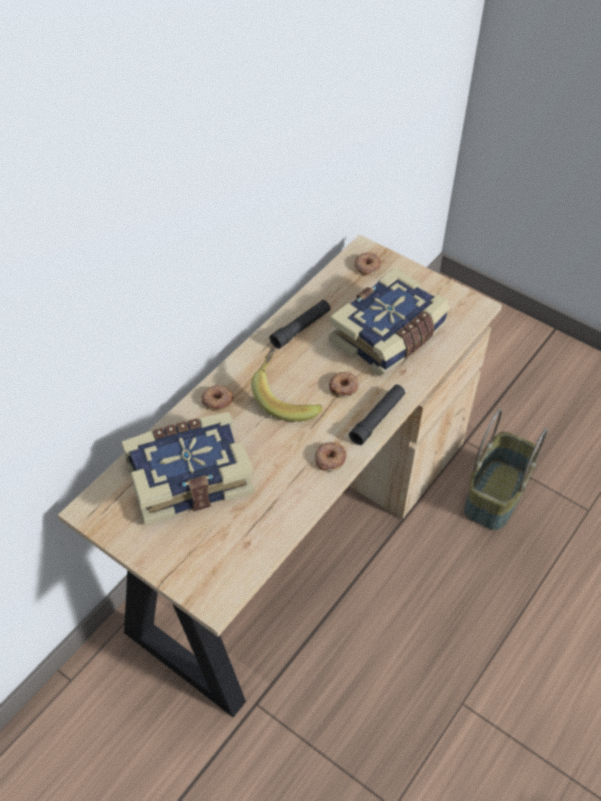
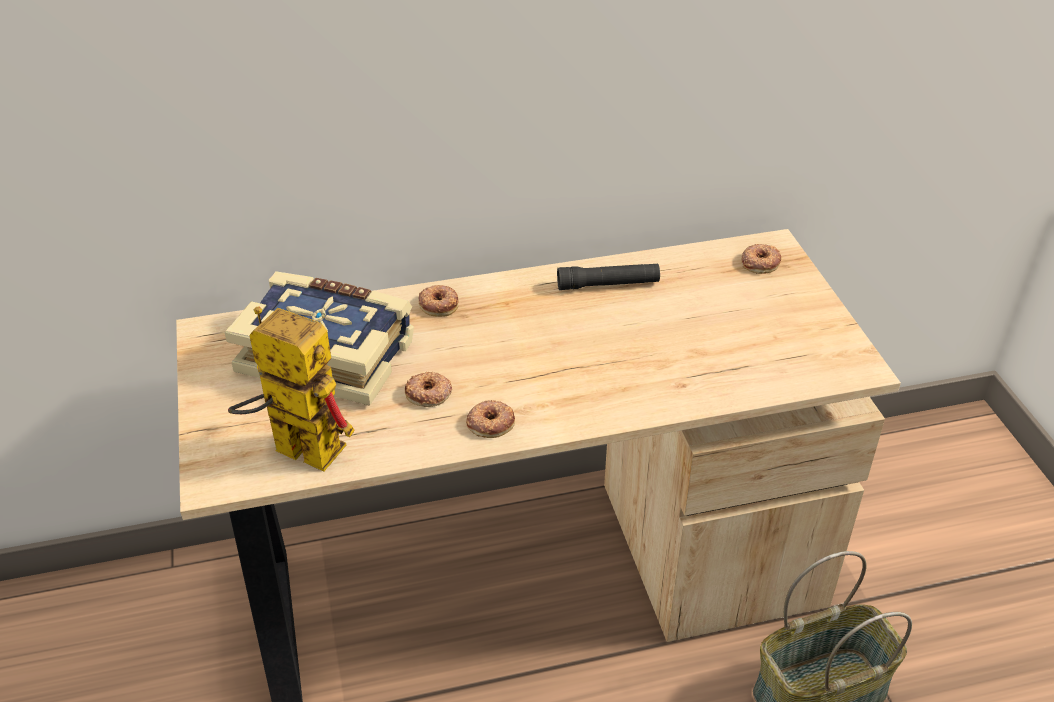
camera: 40 degrees right, 10 degrees down
banana [251,347,323,422] -> none
book [328,267,450,376] -> none
donut [329,372,359,398] -> donut moved to [405,372,452,407]
black flashlight [349,384,405,445] -> none
none -> toy robot [228,307,355,472]

